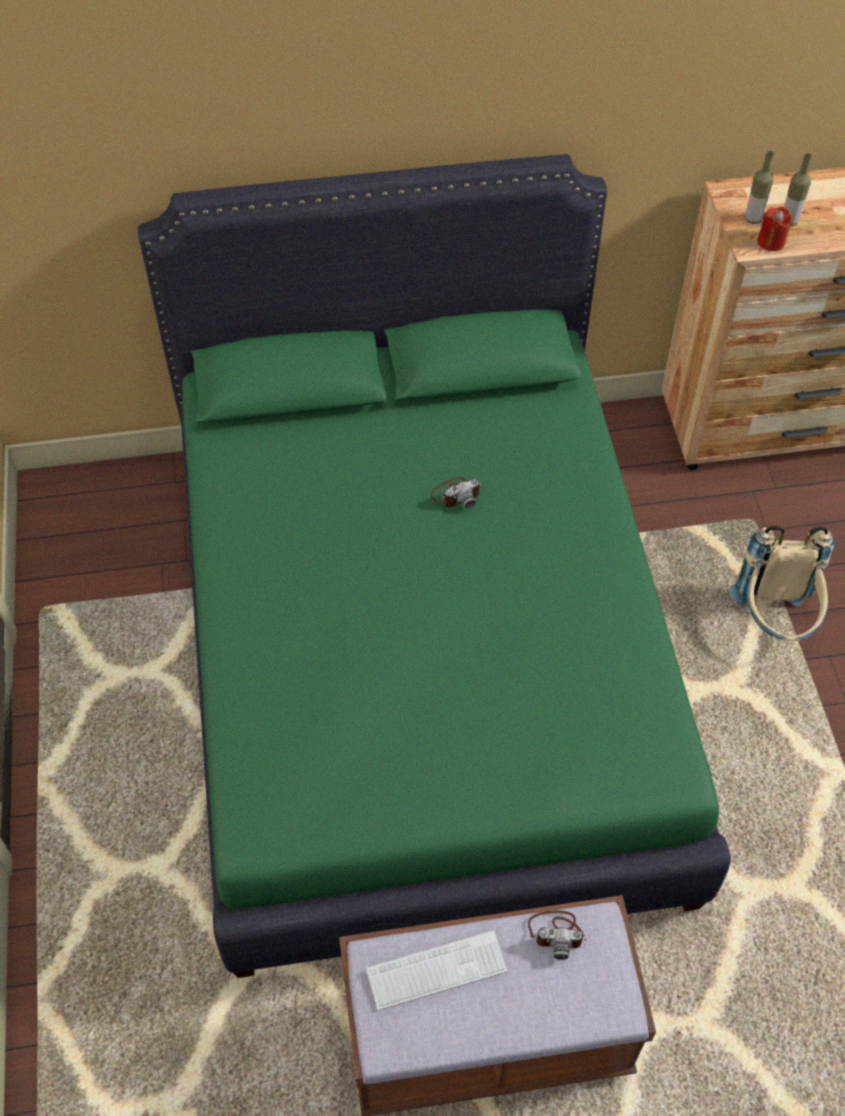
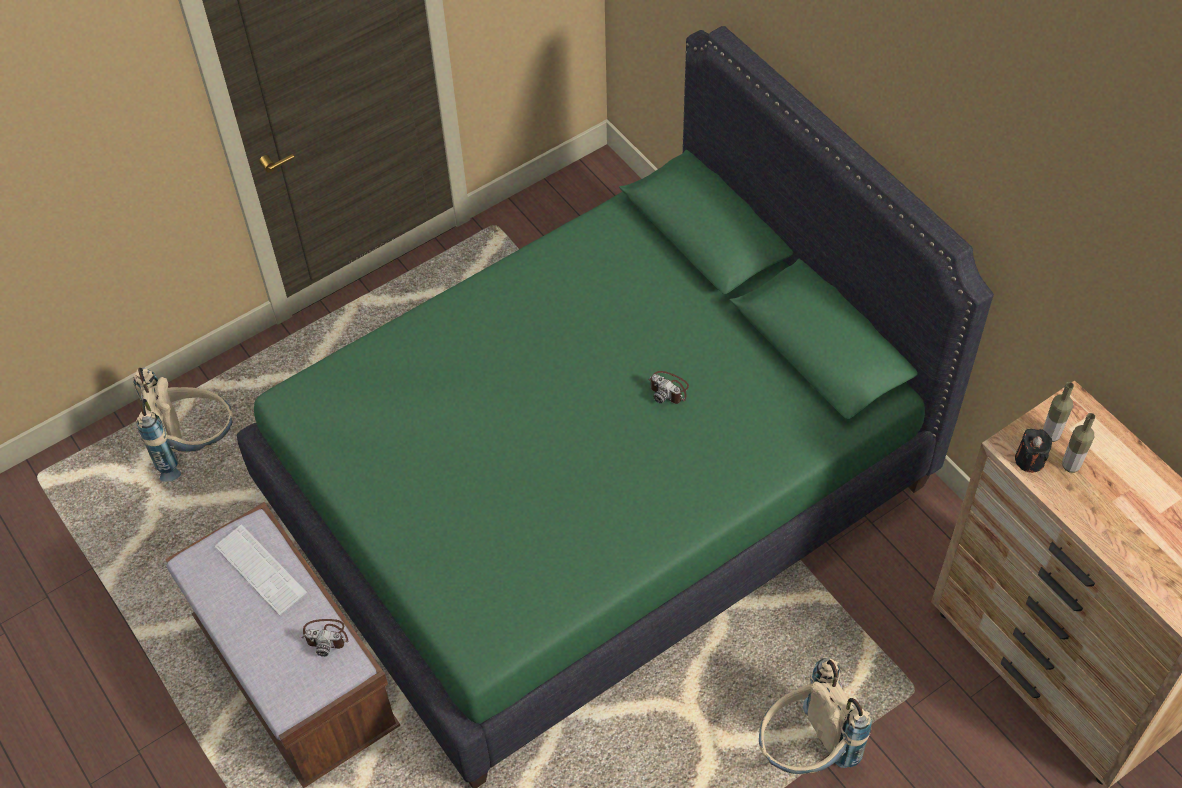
camera: 65 degrees right, 0 degrees up
camera [528,911,587,960] -> camera turned 60 degrees counterclockwise [301,619,348,657]
red candle [757,207,793,251] -> black candle [1015,429,1052,473]
none -> beige backpack [133,367,233,482]

